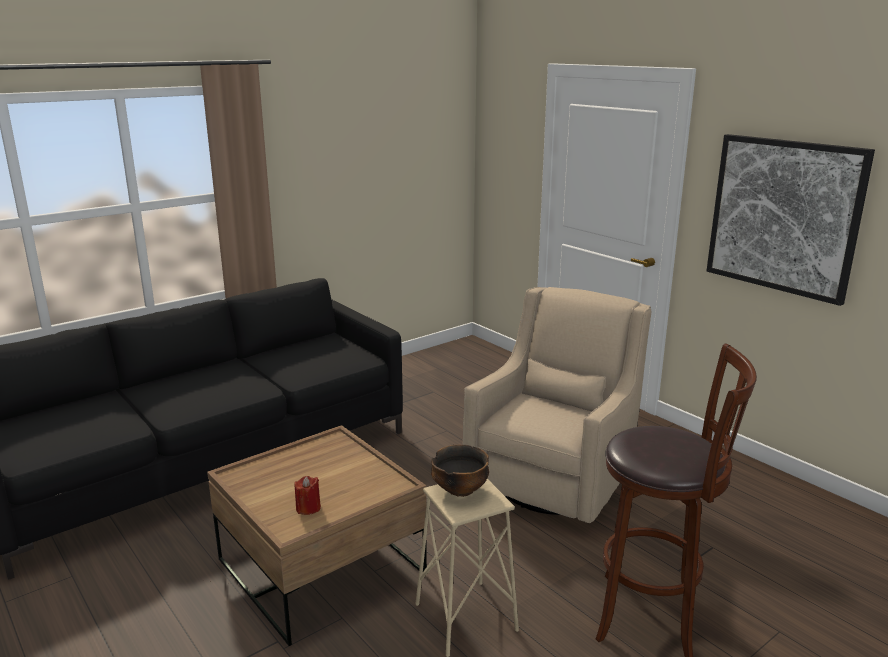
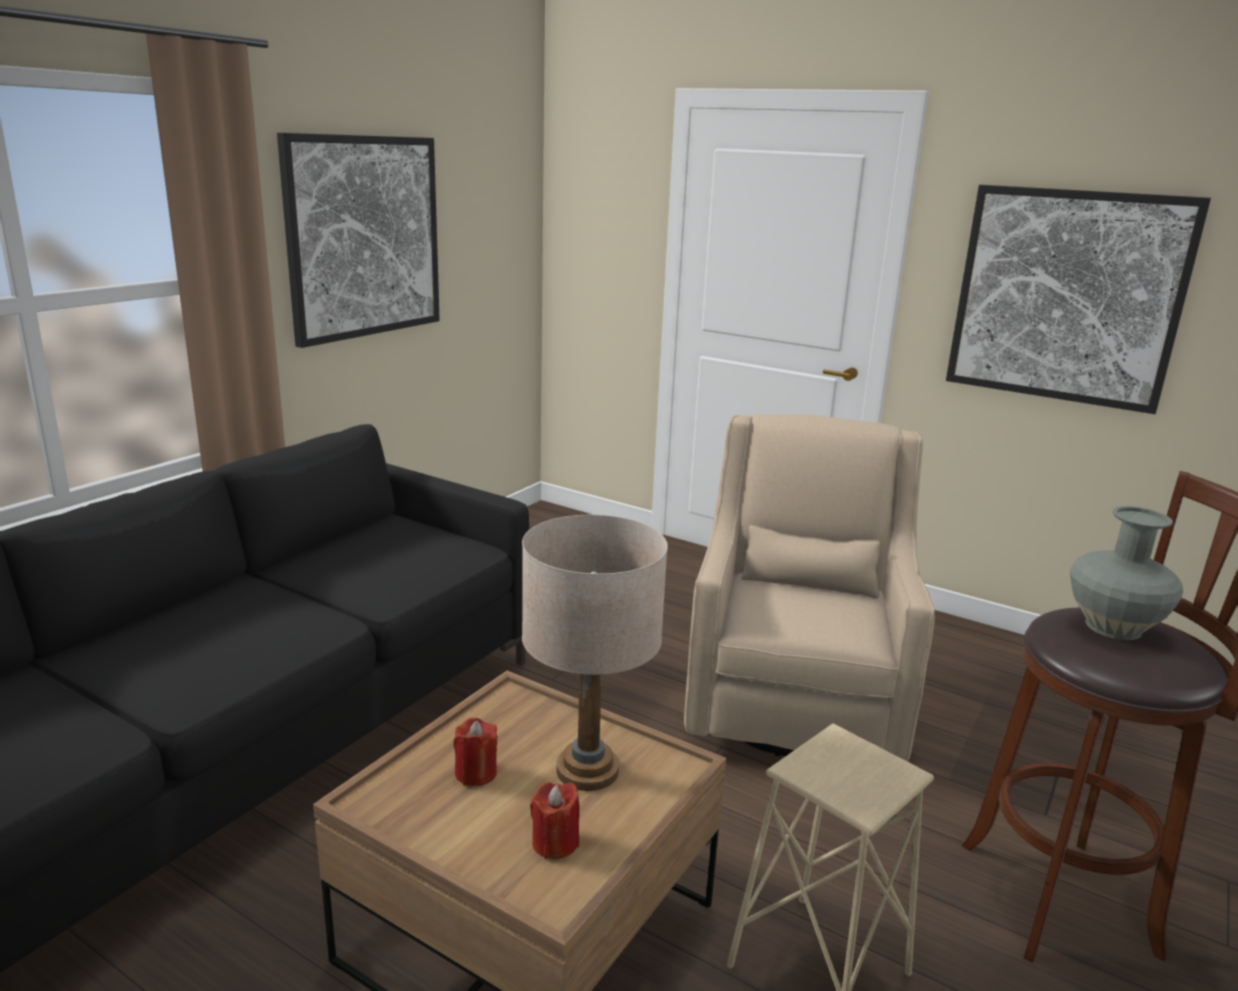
camera: 20 degrees left, 0 degrees up
bowl [431,444,489,497] -> none
none -> picture [277,133,440,348]
none -> red candle [453,718,498,786]
none -> beige table lamp [522,515,668,791]
none -> grey vase [1070,506,1183,640]

